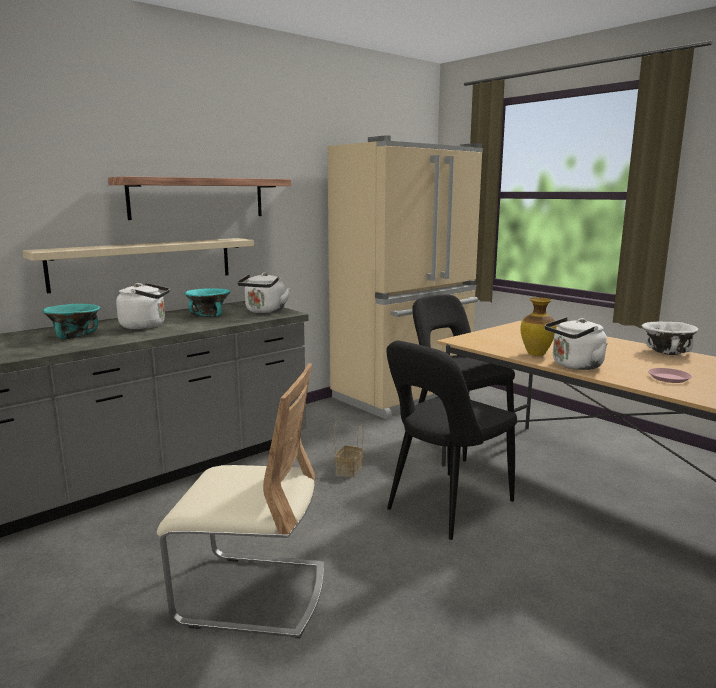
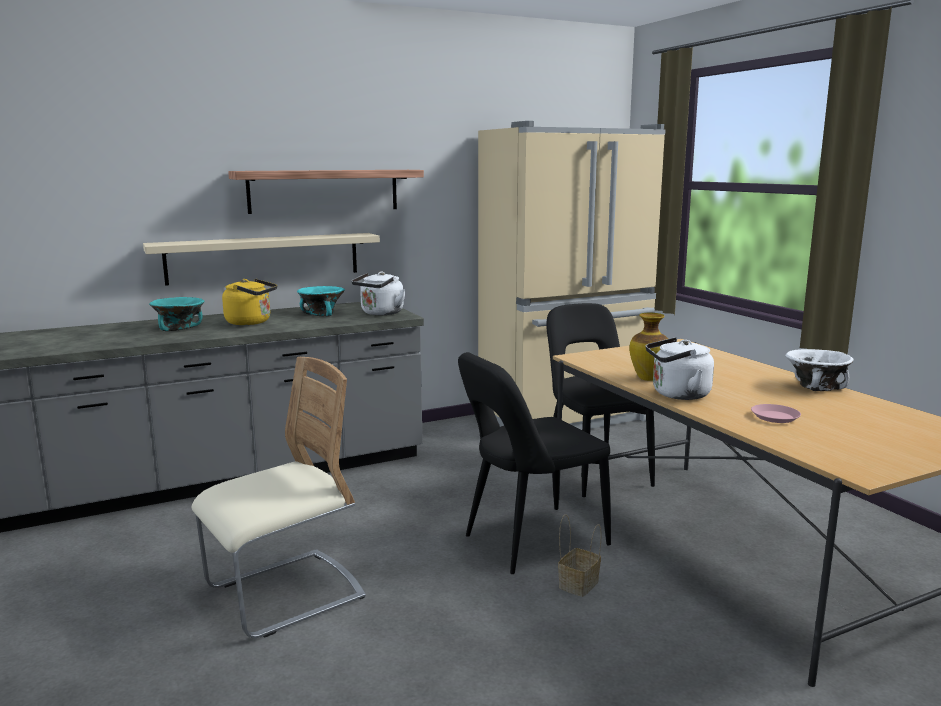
camera: 15 degrees right, 0 degrees up
white kettle [116,283,170,329] -> yellow kettle [222,279,277,325]
beige chair [157,363,324,639] -> beige chair turned 60 degrees counterclockwise [191,357,366,638]
basket [334,421,363,477] -> basket moved to [558,514,601,597]

